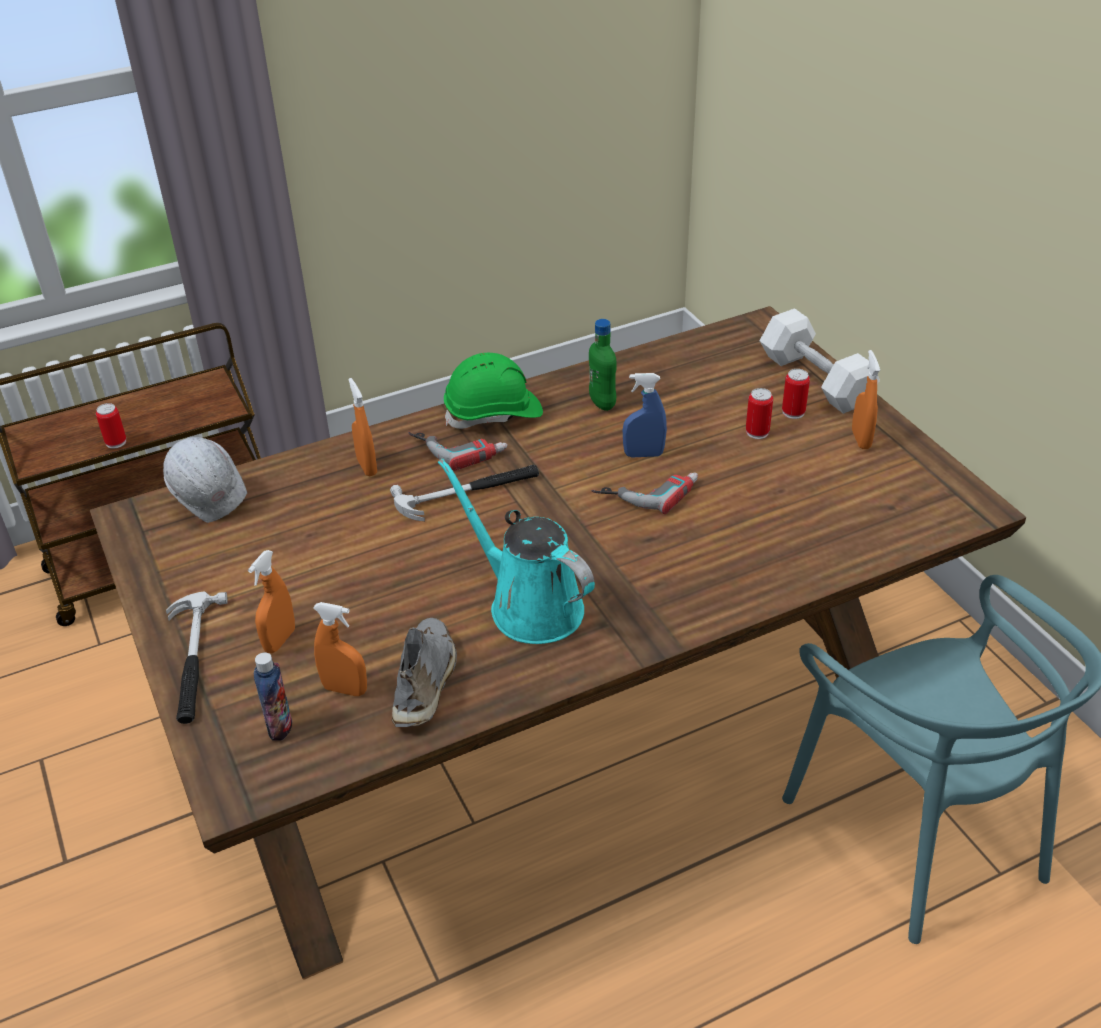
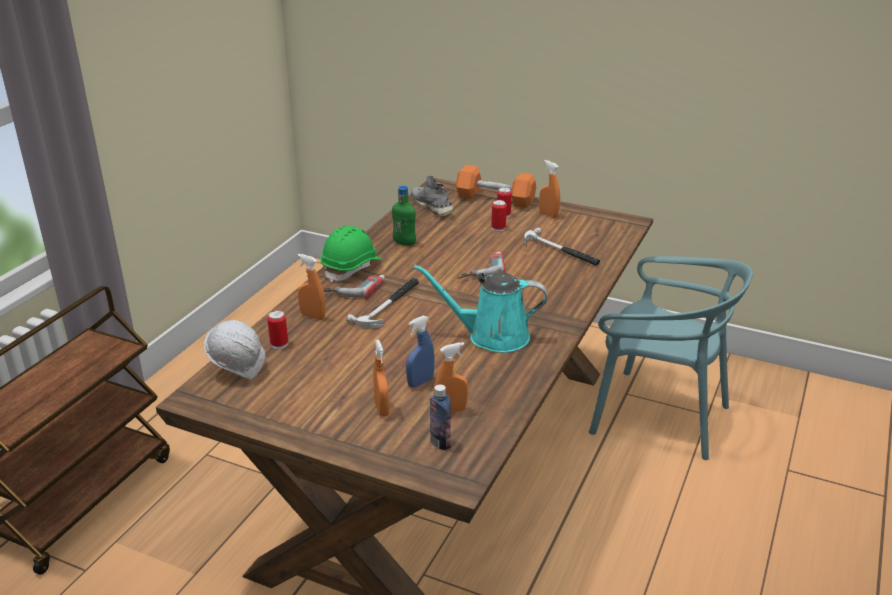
camera: 40 degrees left, 10 degrees down
can [96,403,126,448] -> can moved to [267,310,288,349]
hammer [166,591,228,724] -> hammer moved to [524,228,600,266]
grey shoe [392,618,457,727] -> grey shoe moved to [411,176,454,217]
blue spray bottle [623,373,667,457] -> blue spray bottle moved to [406,316,435,388]
white dumbbell [760,308,880,414] -> orange dumbbell [456,165,536,208]

